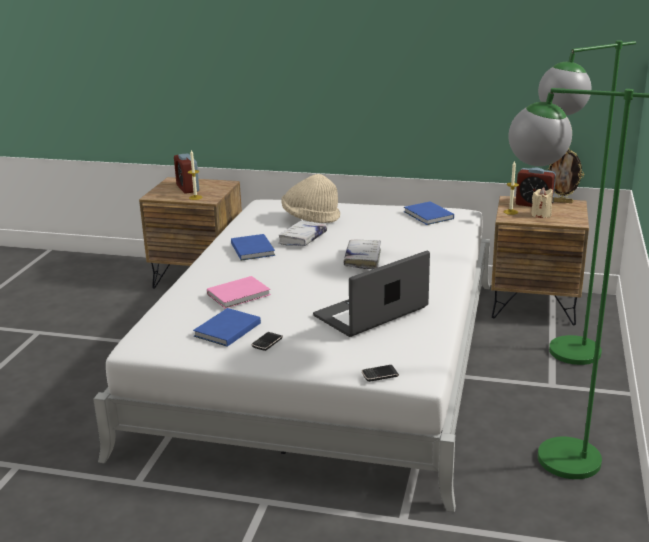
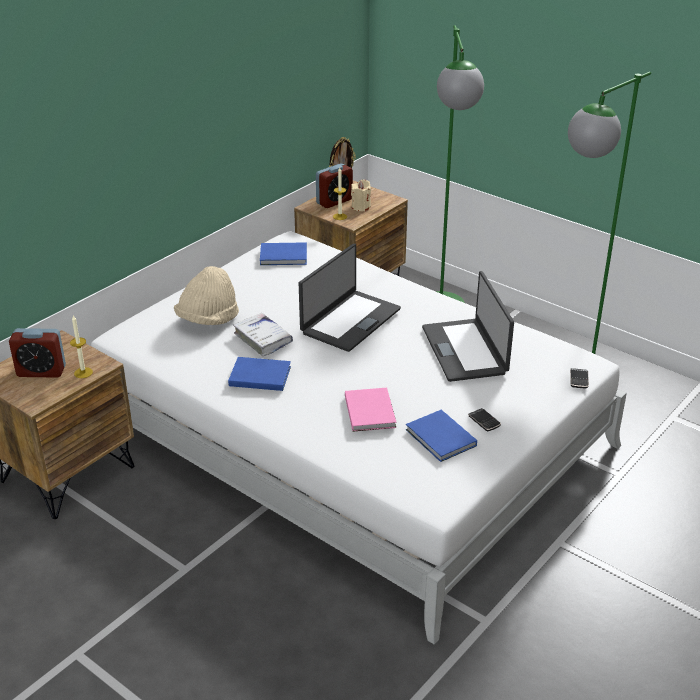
camera: 65 degrees left, 10 degrees up
white book [344,240,381,269] -> laptop [299,244,401,352]

